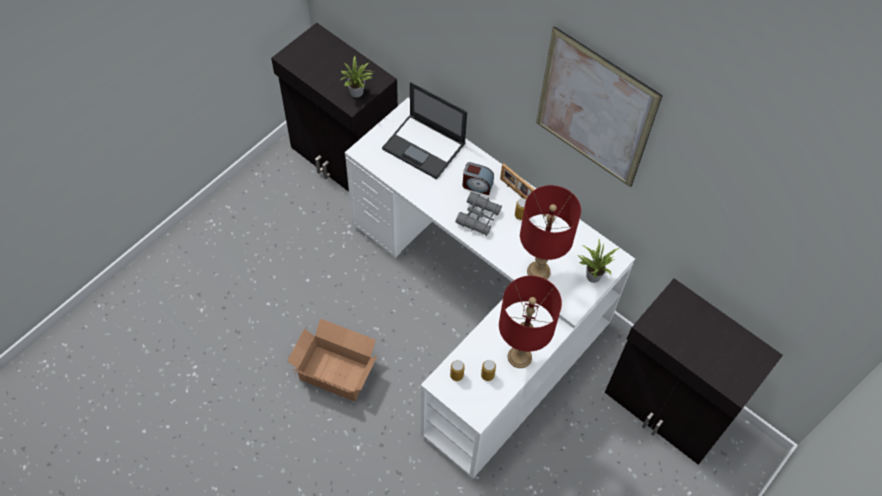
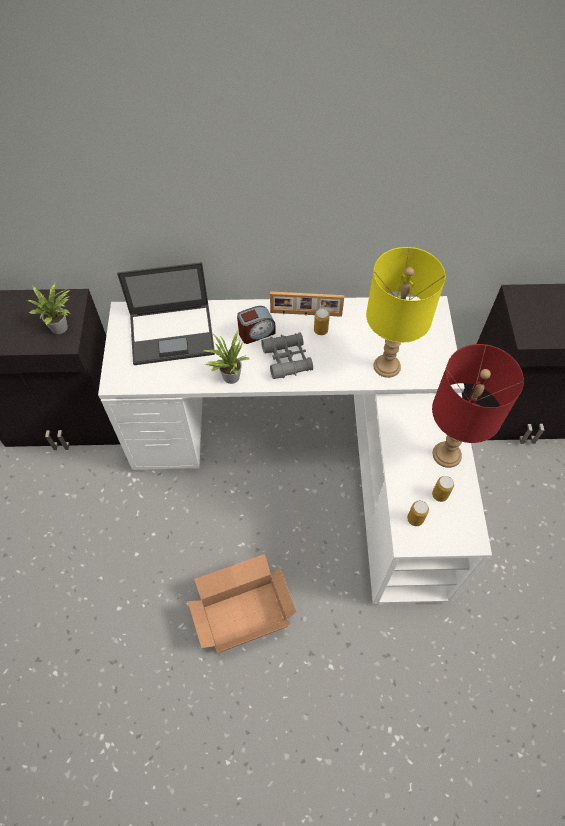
camera: 40 degrees left, 0 degrees up
red table lamp [520,185,581,280] -> yellow table lamp [366,247,445,378]
picture [536,26,663,187] -> none
potted plant [578,239,619,283] -> potted plant moved to [204,329,251,384]

